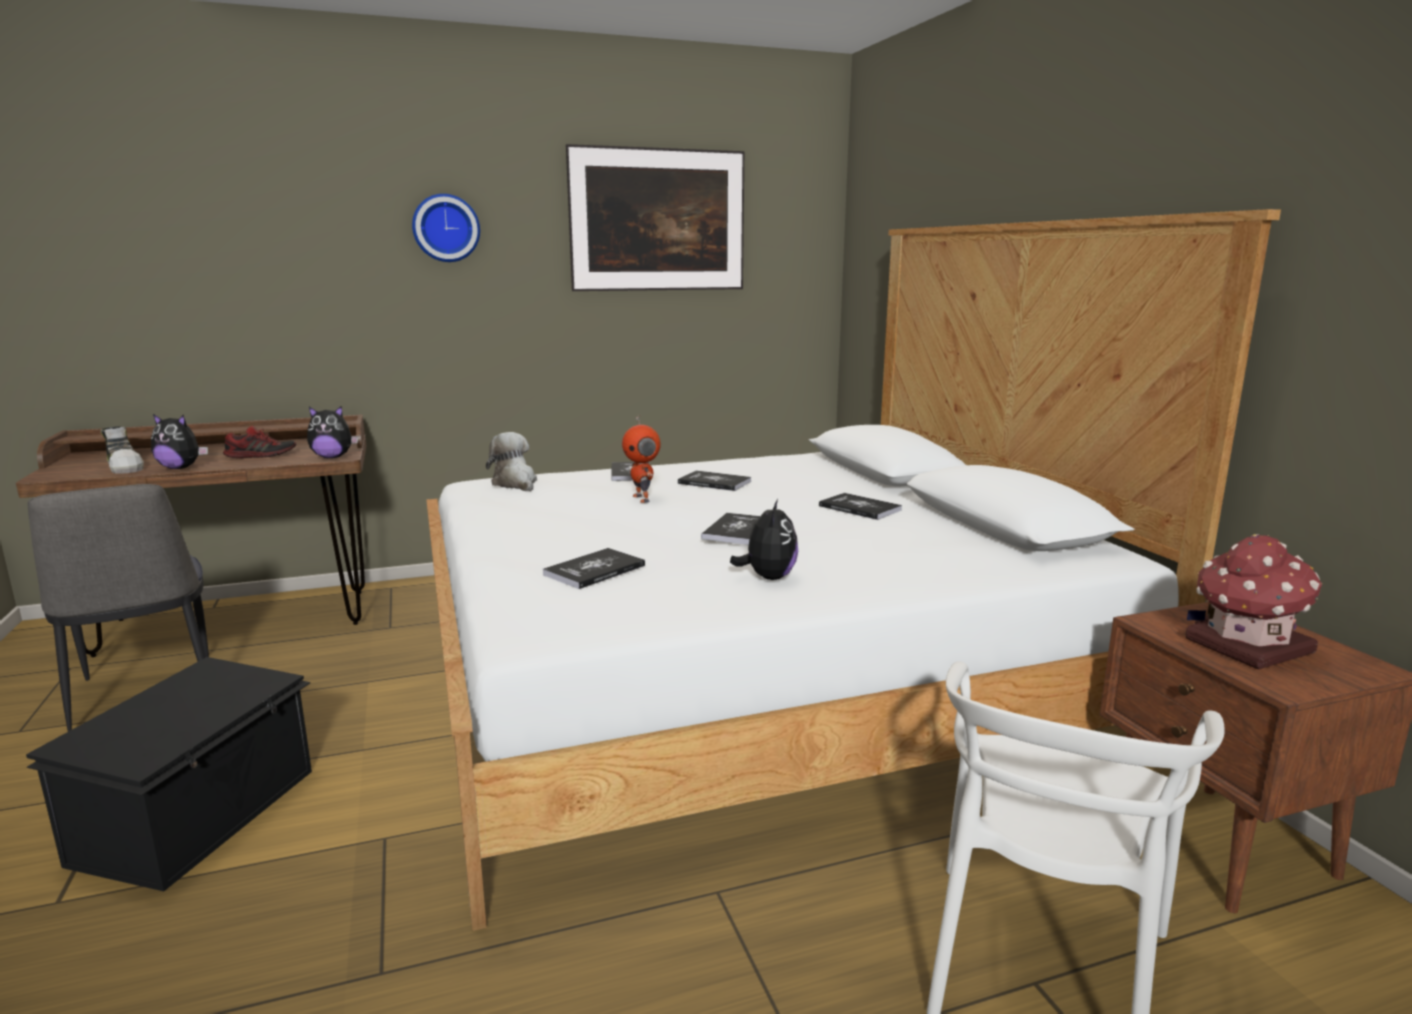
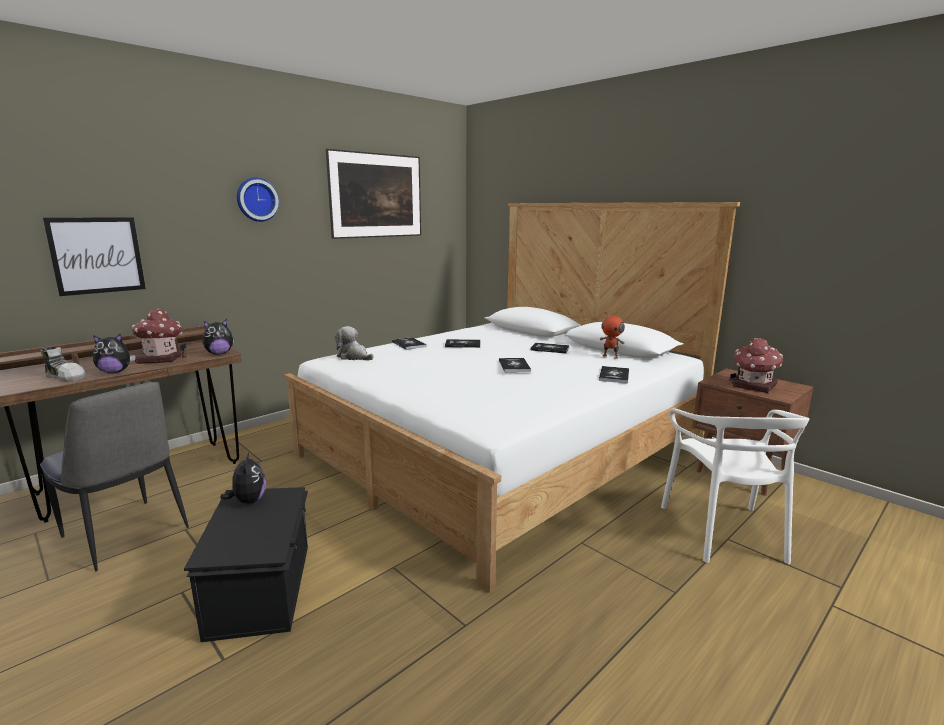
camera: 25 degrees left, 0 degrees up
shoe [223,425,296,458] -> toy house [132,308,187,364]
book [543,548,645,589] -> book moved to [599,366,629,384]
toy robot [622,416,661,503] -> toy robot moved to [600,311,625,359]
plush toy [730,499,798,580] -> plush toy moved to [220,452,266,504]
none -> picture [43,217,146,296]

